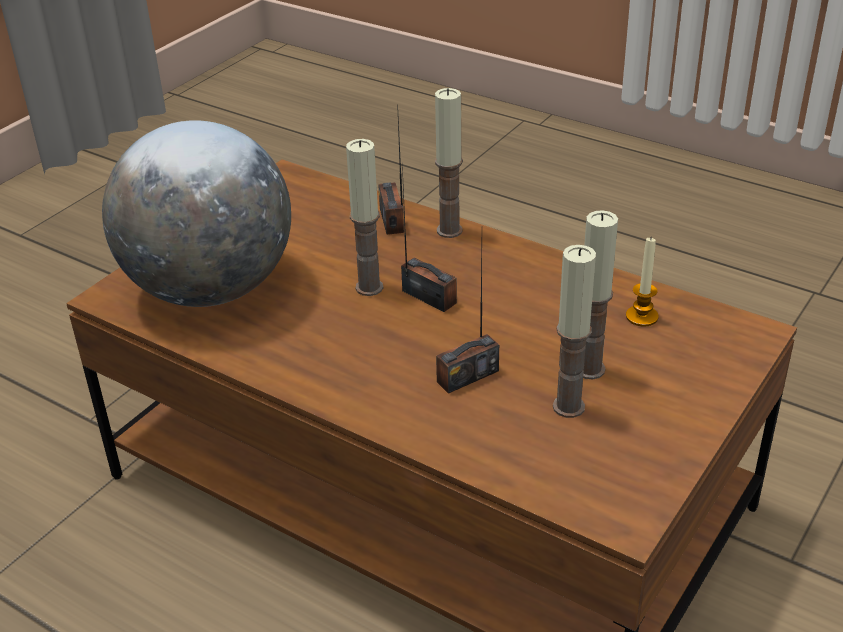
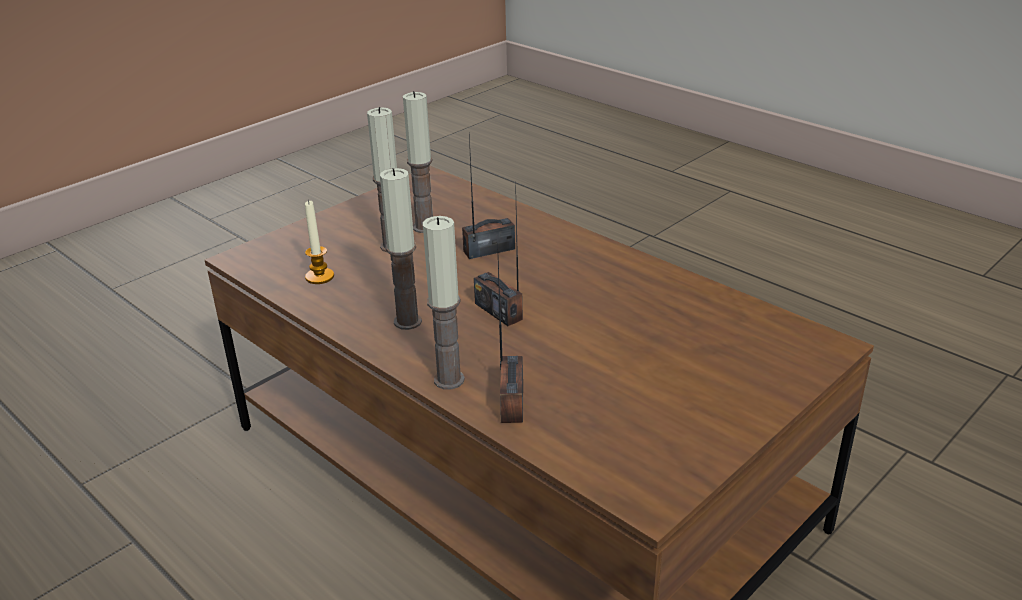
camera: 170 degrees left, 5 degrees down
globe [102,120,291,307] -> none
candle [346,139,383,296] -> candle moved to [380,168,422,330]

